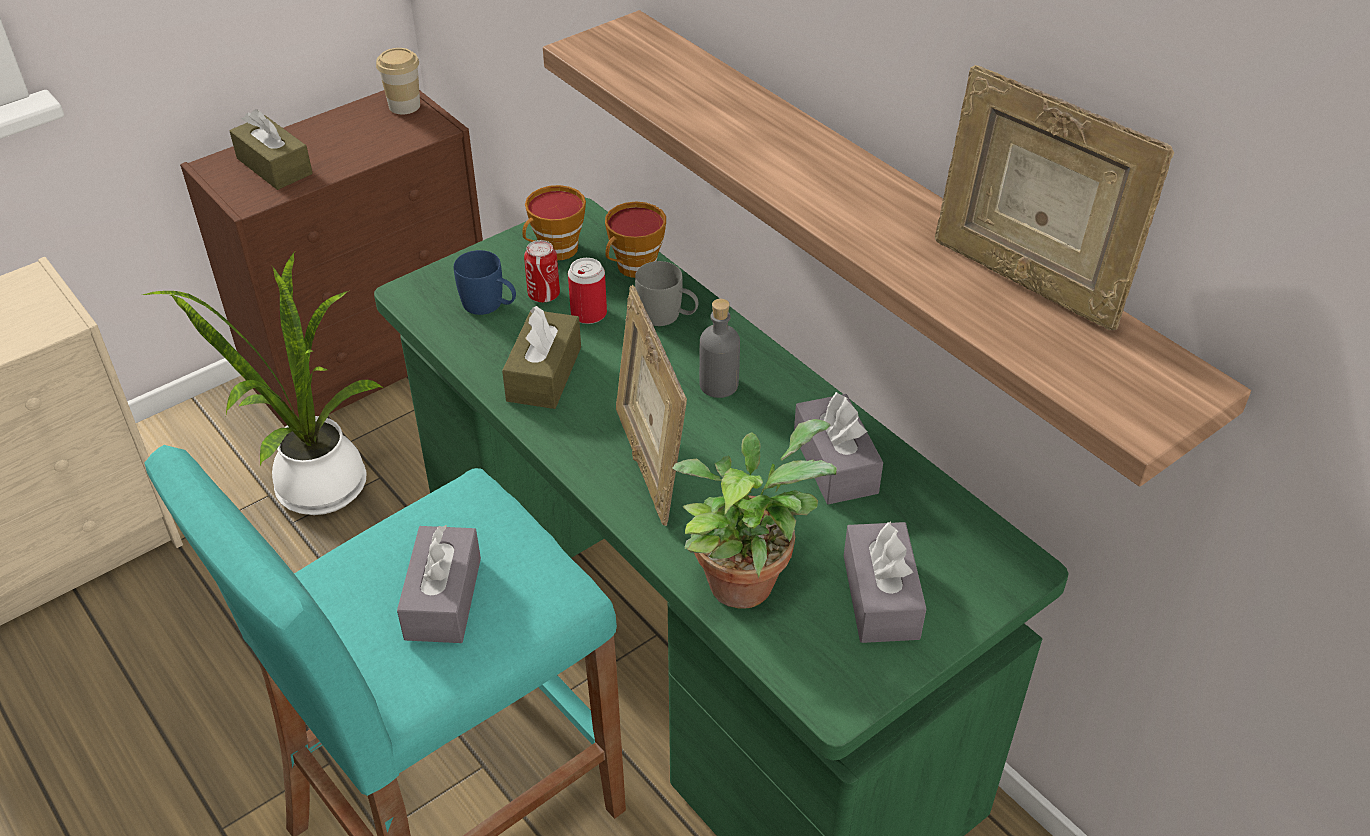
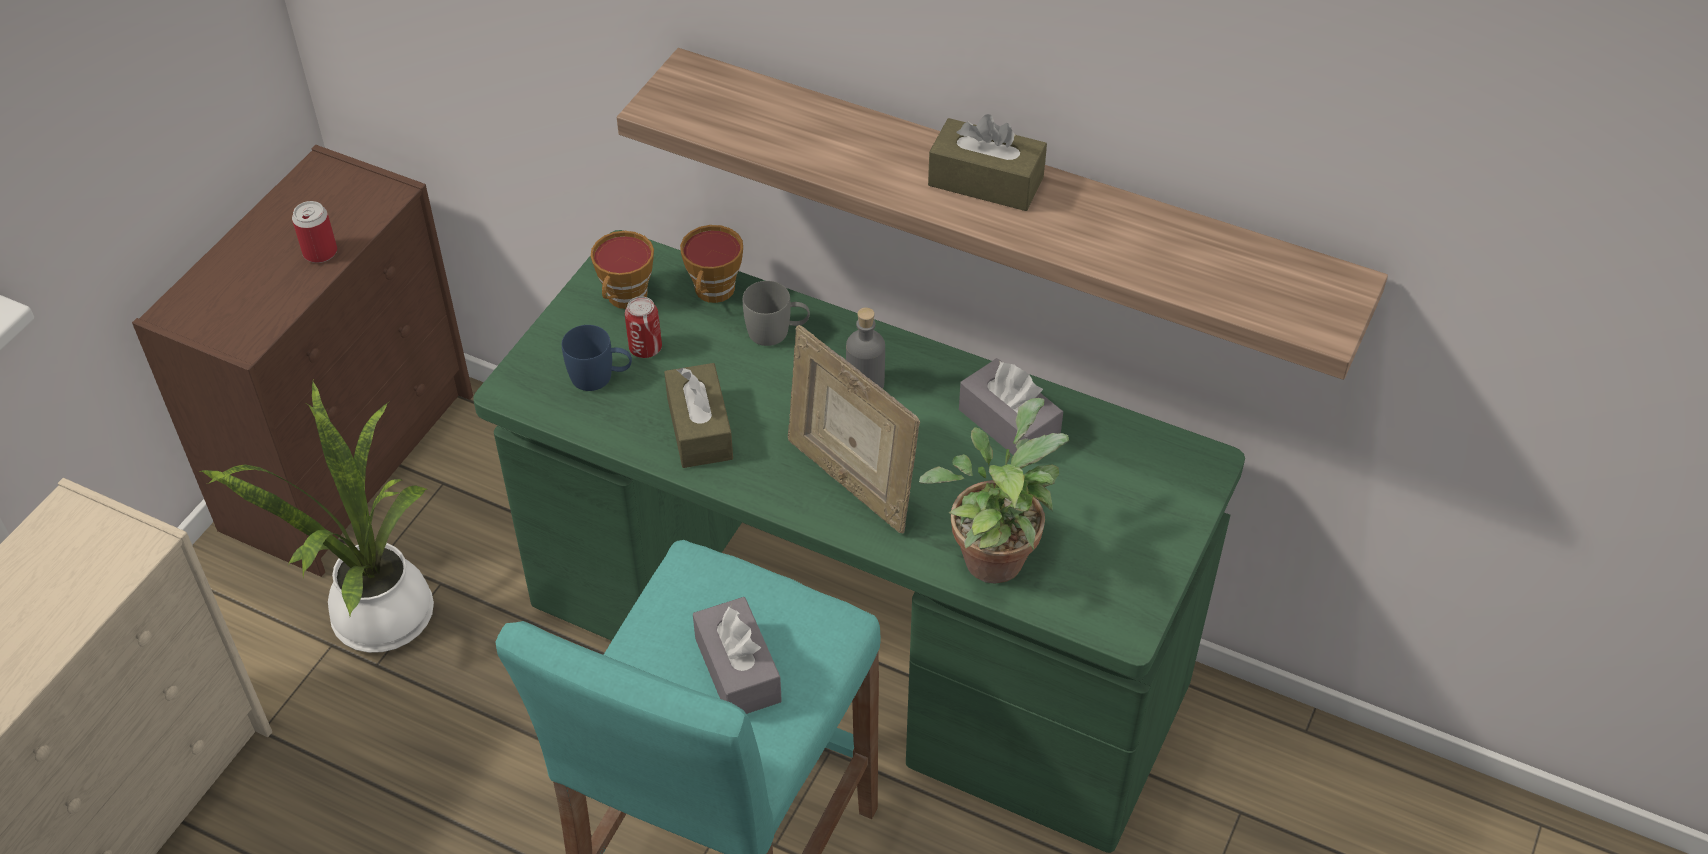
camera: 25 degrees left, 5 degrees up
brown tissue box [230,109,313,190] -> brown tissue box moved to [928,114,1047,211]
cup [376,48,420,114] -> none
can [568,258,607,324] -> can moved to [292,201,337,263]
grey tissue box [844,522,926,643] -> none
picture frame [935,65,1174,330] -> none

